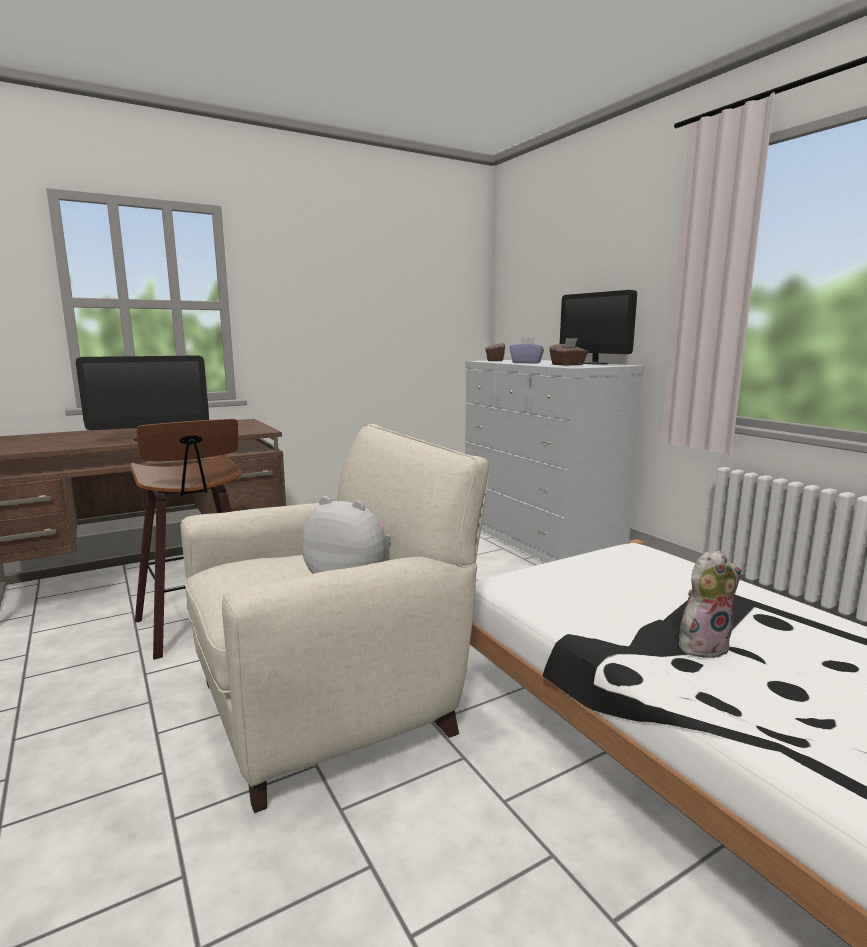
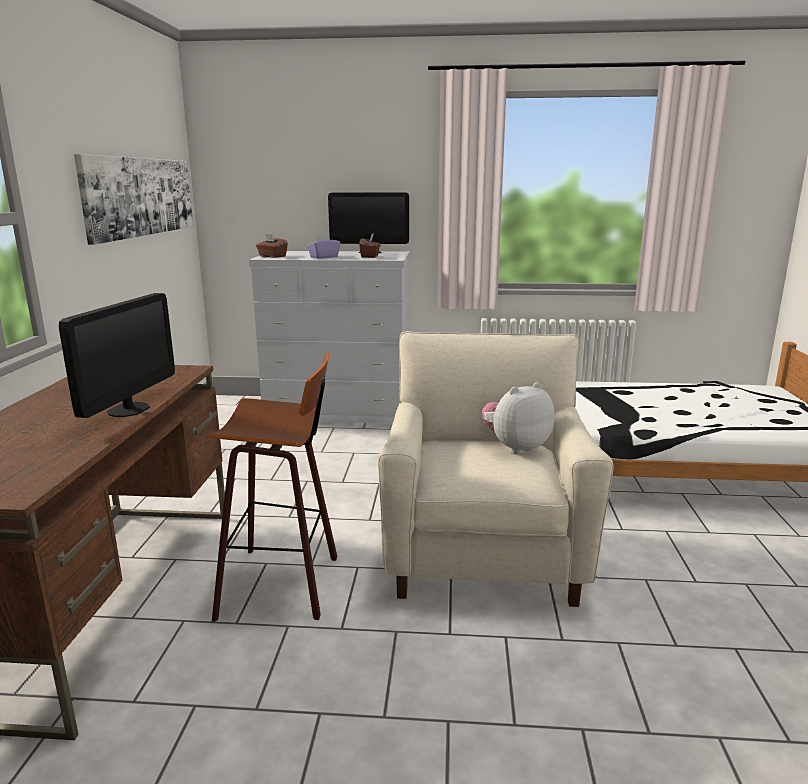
camera: 55 degrees left, 5 degrees up
plush toy [679,551,742,658] -> none
none -> picture [74,154,193,245]

